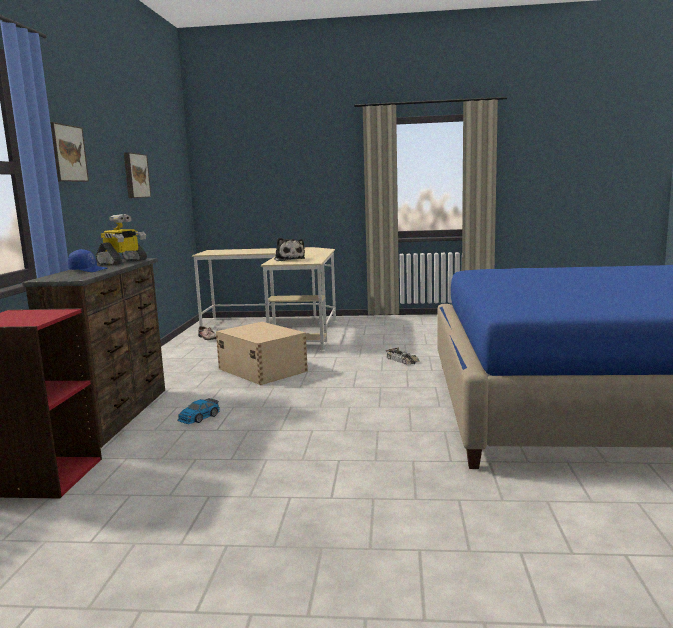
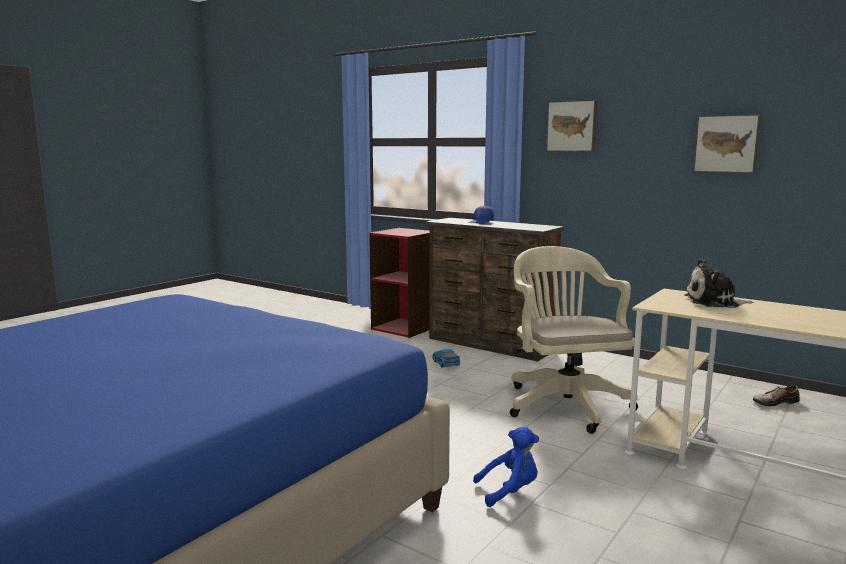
camera: 120 degrees right, 0 degrees up
toy robot [96,214,147,265] -> none
beige storage box [216,322,308,385] -> beige office chair [510,246,638,434]
toy car [386,347,420,364] -> blue plush toy [473,427,539,507]

